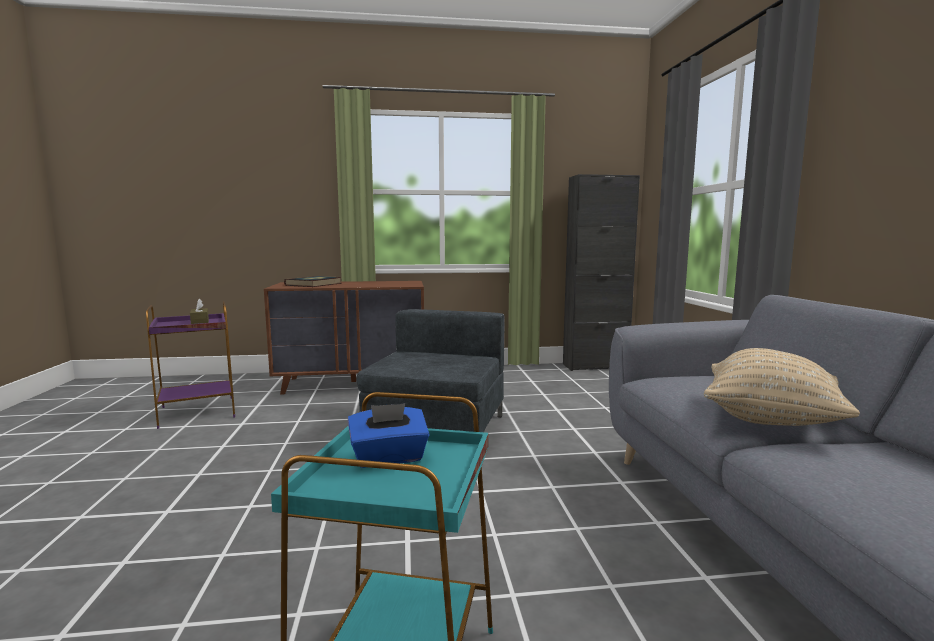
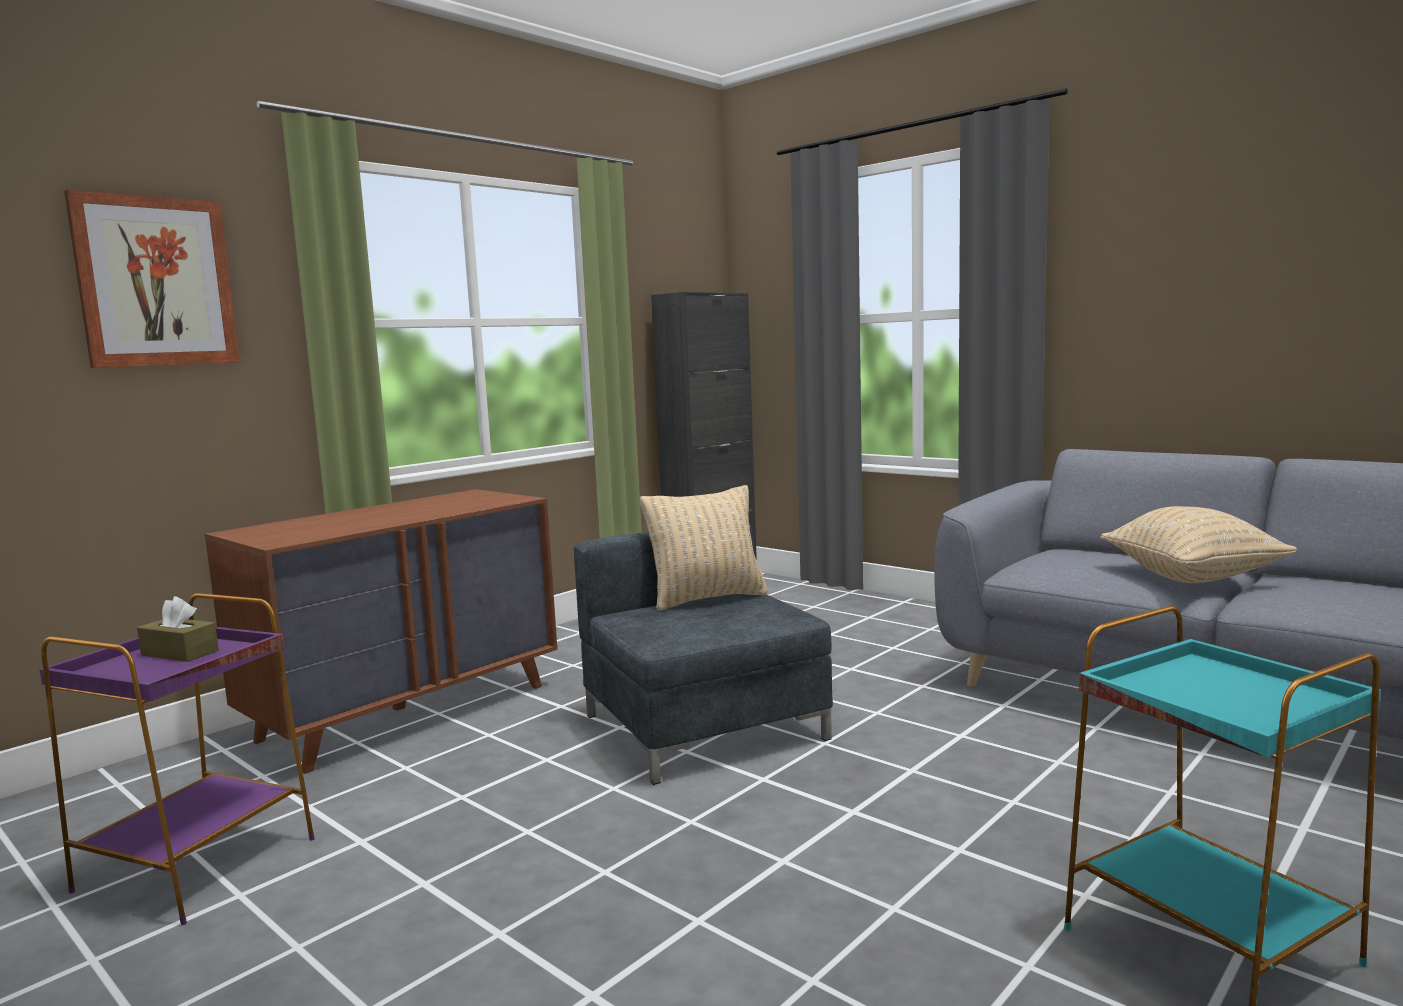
camera: 40 degrees left, 0 degrees up
book [284,276,342,287] -> none
blue tissue box [348,403,430,468] -> none
none -> picture [64,189,240,368]
none -> beige pillow [640,485,768,611]

